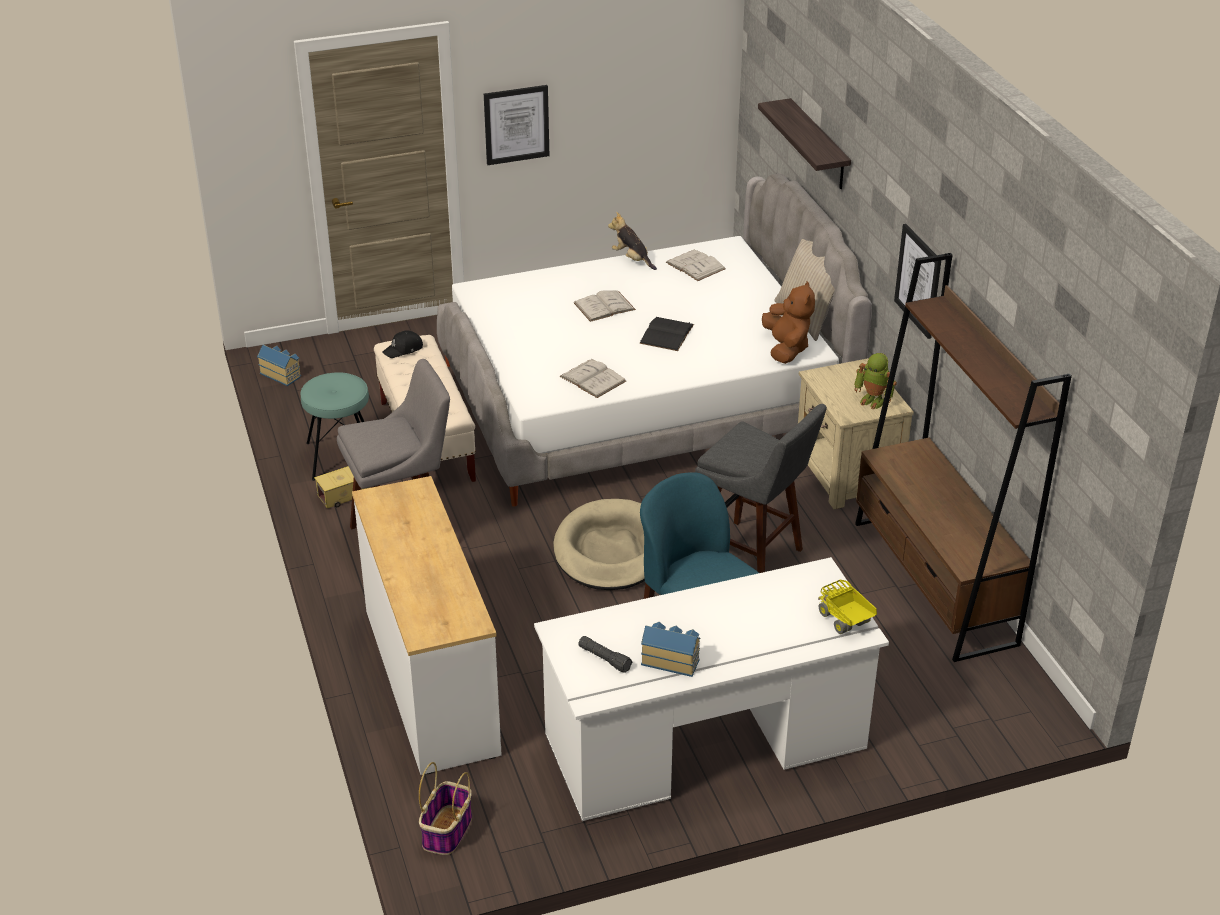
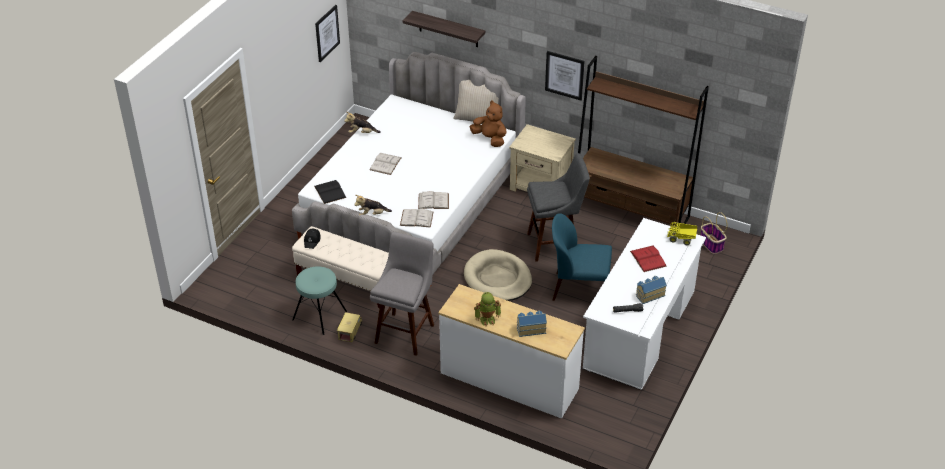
camera: 45 degrees left, 5 degrees up
toy house [257,345,301,386] -> toy house moved to [517,311,547,337]
basket [419,762,472,855] -> basket moved to [701,212,727,254]
picture [484,85,549,165] -> picture moved to [315,5,340,62]
black book [639,317,694,351] -> black book moved to [314,180,346,204]
white book [665,250,726,281] -> white book moved to [400,208,433,228]
toy robot [854,353,897,410] -> toy robot moved to [474,292,501,327]
none -> plush toy [354,195,392,215]
none -> red book [630,246,667,272]

